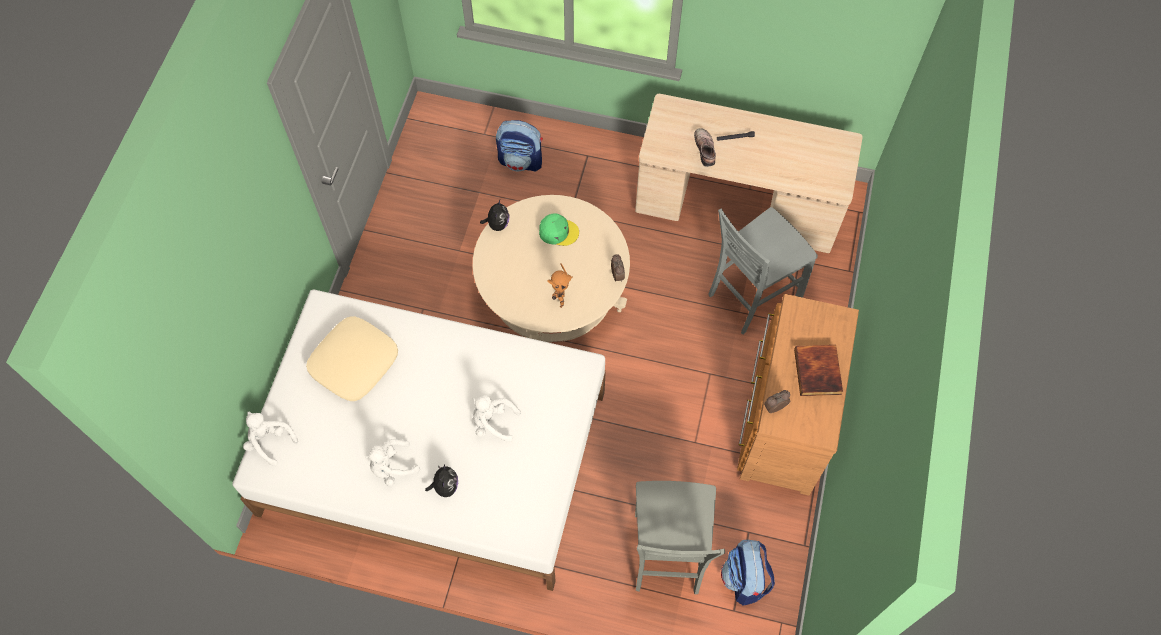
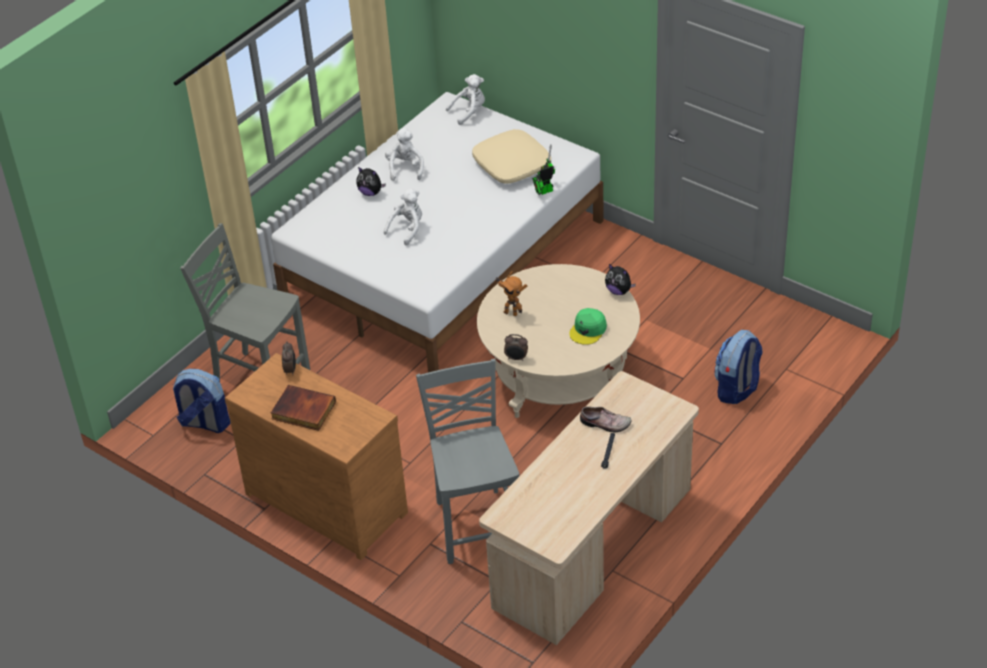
camera: 115 degrees right, 20 degrees down
none -> toy robot [532,144,555,195]

